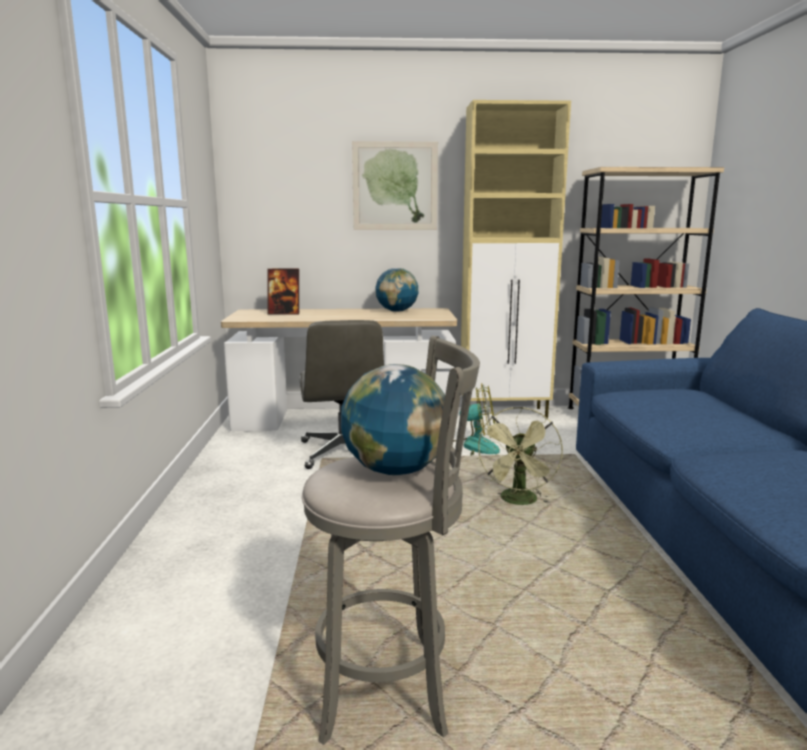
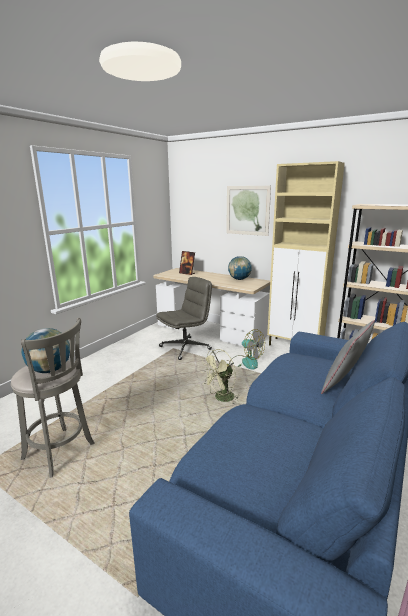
camera: 35 degrees right, 5 degrees up
grey office chair [300,320,384,469] -> grey office chair turned 150 degrees counterclockwise [156,277,212,360]
none -> grey pillow [321,320,375,394]

